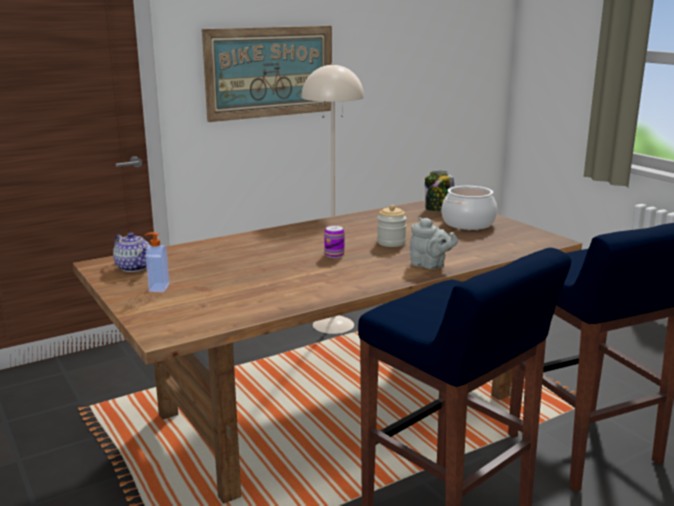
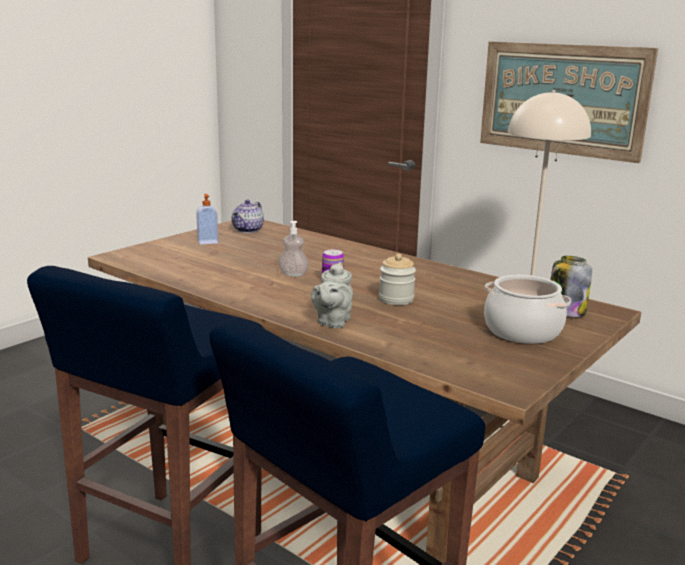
camera: 70 degrees right, 0 degrees up
none -> soap dispenser [278,221,309,277]

